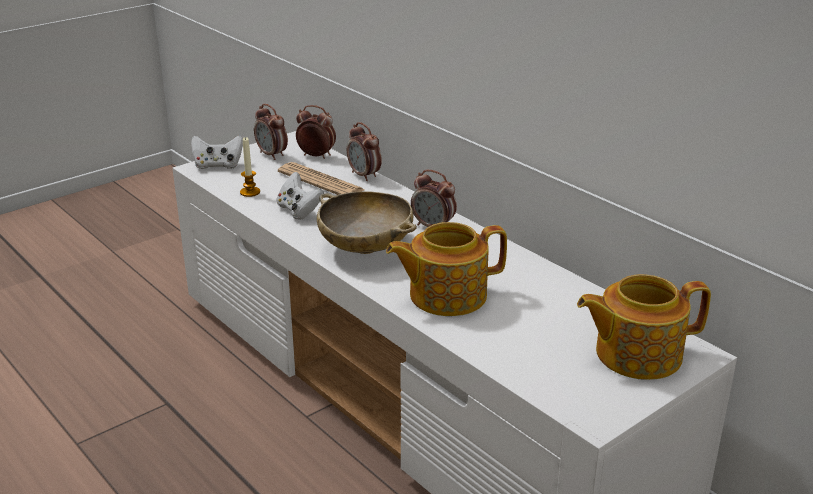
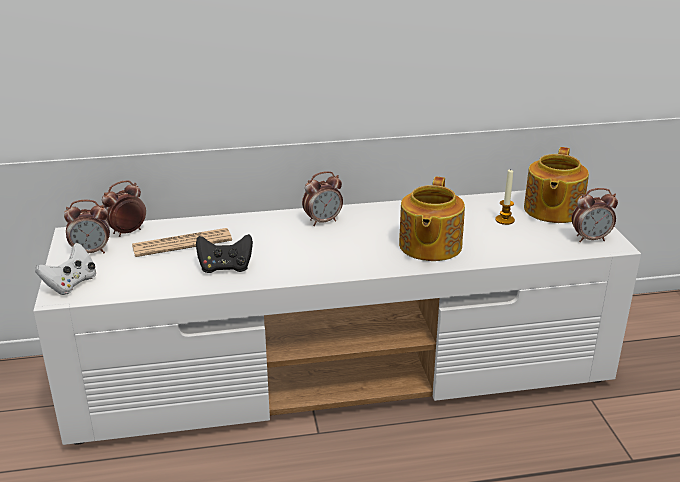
camera: 60 degrees left, 0 degrees up
candle [240,137,260,197] -> candle moved to [496,170,515,225]
white game controller [277,172,324,220] -> black game controller [196,234,253,273]
beige bowl [317,191,417,254] -> none
alarm clock [347,122,382,181] -> alarm clock moved to [572,188,618,242]

